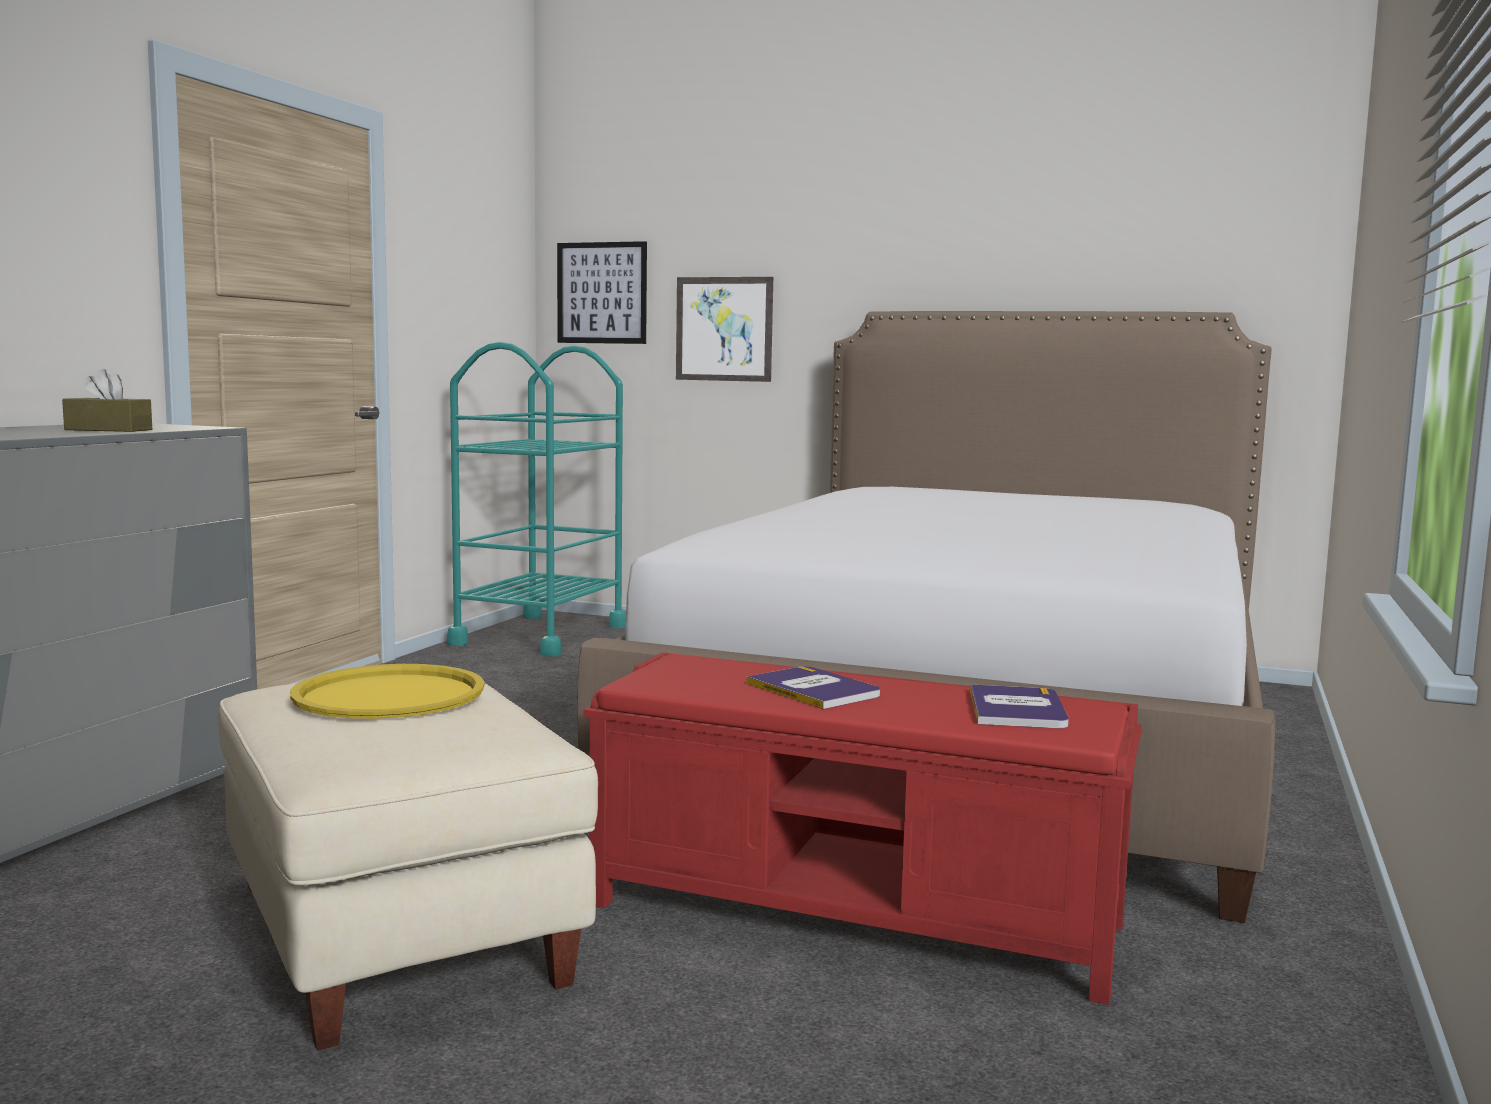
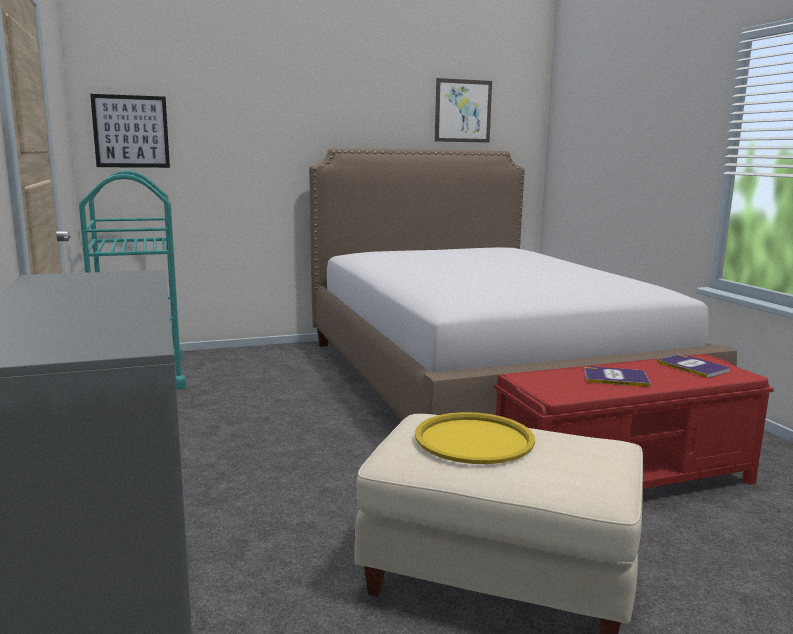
camera: 40 degrees left, 5 degrees up
brown tissue box [62,369,152,432] -> none
picture [676,277,773,382] -> picture moved to [435,78,492,143]

